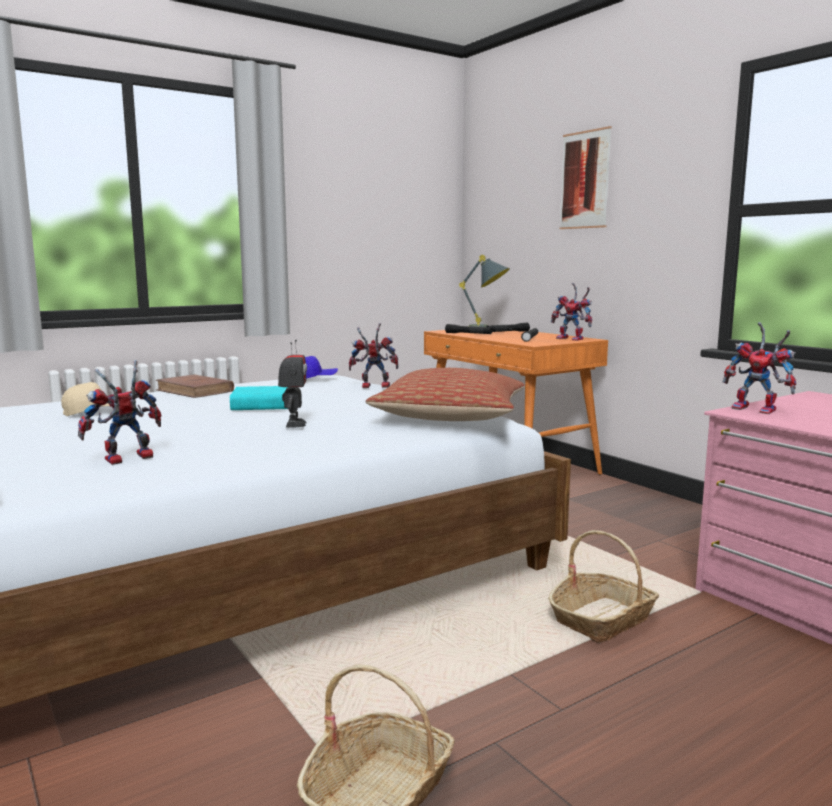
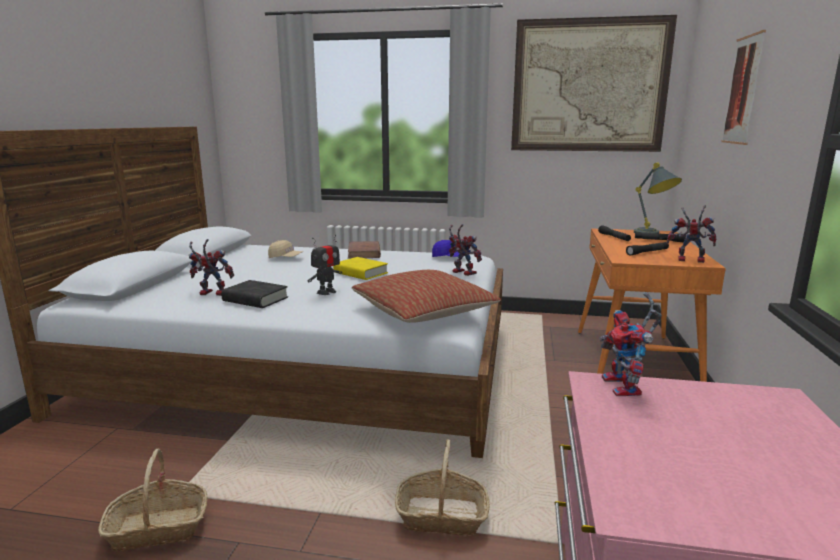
camera: 45 degrees right, 5 degrees up
turquoise book [230,386,288,410] -> yellow book [333,257,388,280]
toy robot [551,283,592,341] -> toy robot turned 120 degrees clockwise [667,205,716,263]
none -> black book [221,280,288,308]
none -> picture [511,15,677,152]

